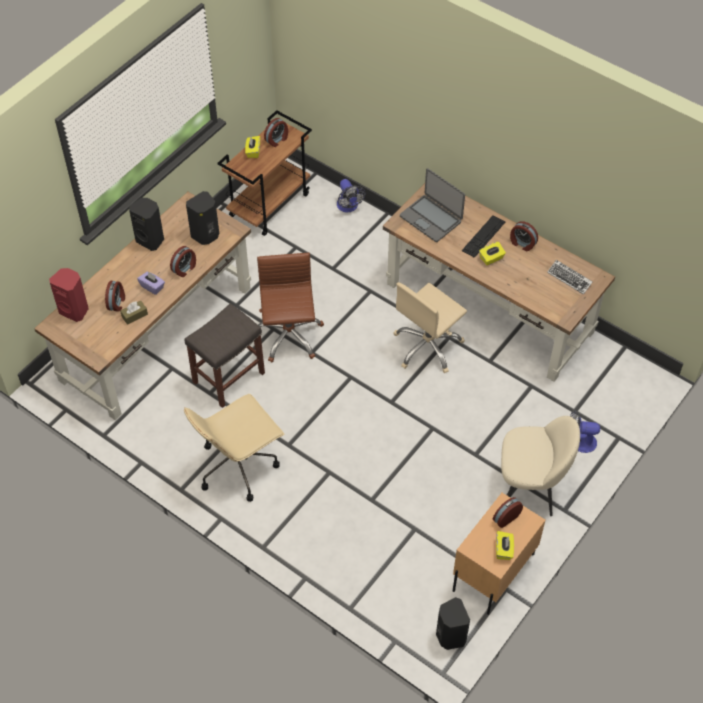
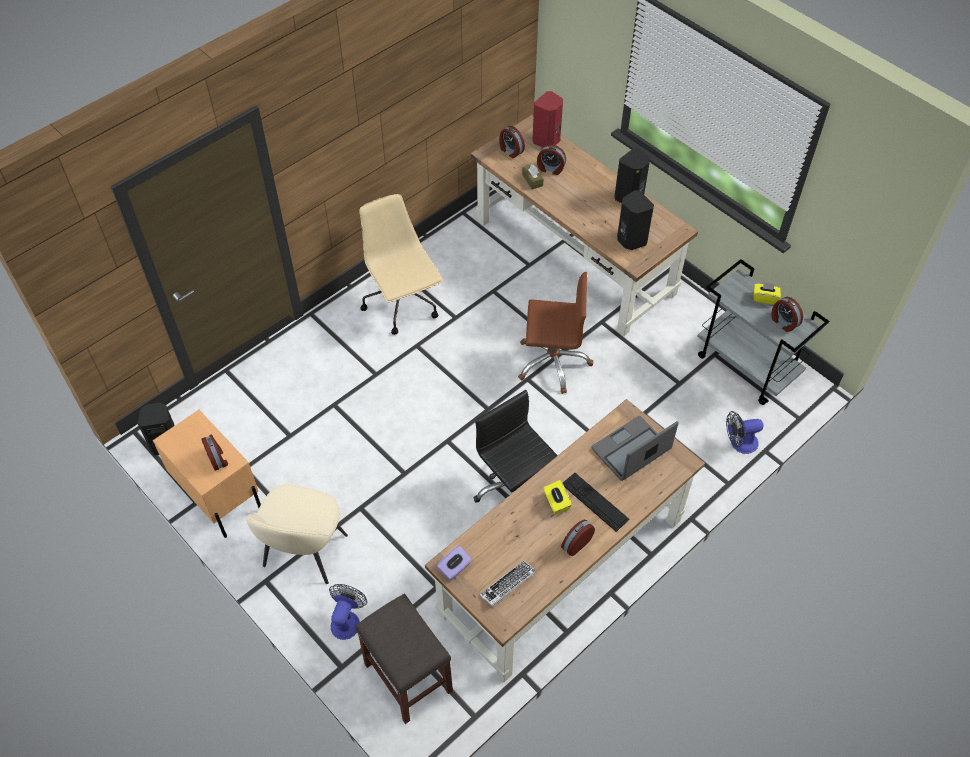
camera: 100 degrees right, 0 degrees up
purple tissue box [137,271,165,295] -> purple tissue box moved to [437,546,472,581]
alarm clock [170,246,196,277] -> alarm clock moved to [499,126,525,158]
grey stool [185,303,265,408] -> grey stool moved to [355,593,453,724]
brown cart [217,110,312,236] -> grey cart [697,259,829,405]
beige office chair [393,282,467,373] -> black office chair [473,390,558,503]
yellow tissue box [496,531,514,560] -> none

